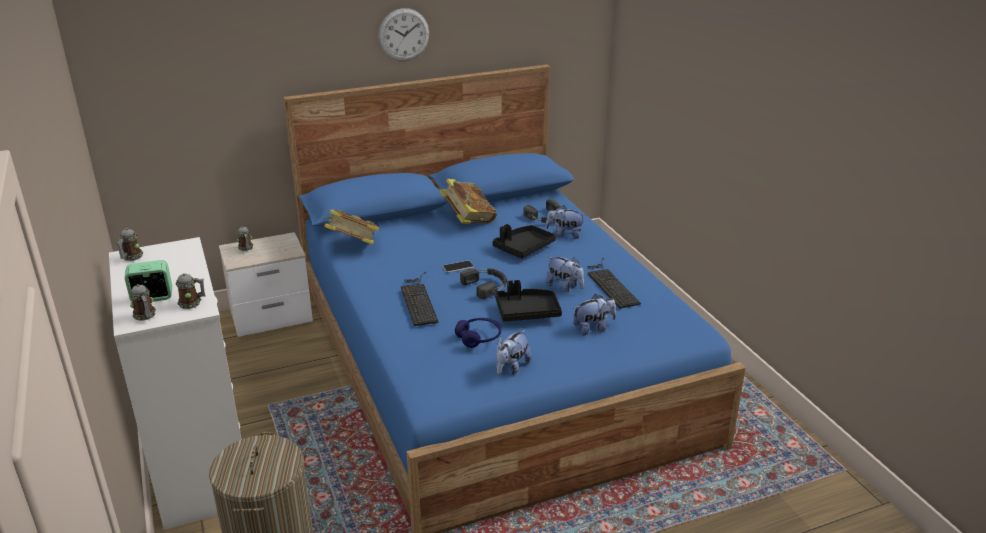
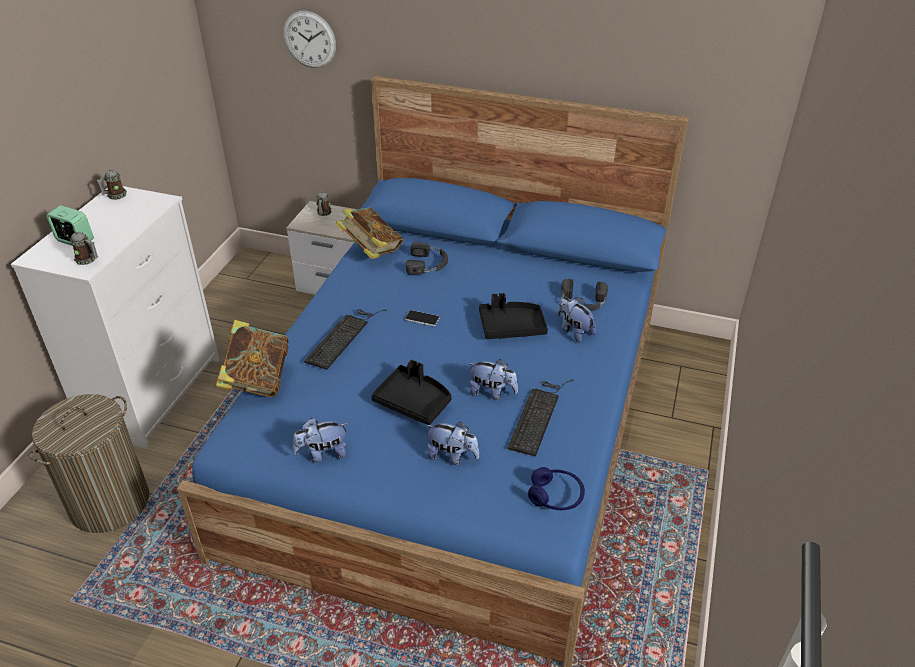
camera: 40 degrees right, 10 degrees up
mug [130,284,156,321] -> none
wall clock [378,8,429,61] -> wall clock moved to [283,11,336,68]
book [439,179,497,224] -> book moved to [216,320,289,397]
blue headphones [455,318,501,348] -> blue headphones moved to [528,467,585,510]
black headphones [460,268,507,299] -> black headphones moved to [406,242,448,275]
plush toy [546,257,584,292] -> plush toy turned 60 degrees counterclockwise [468,359,518,400]

